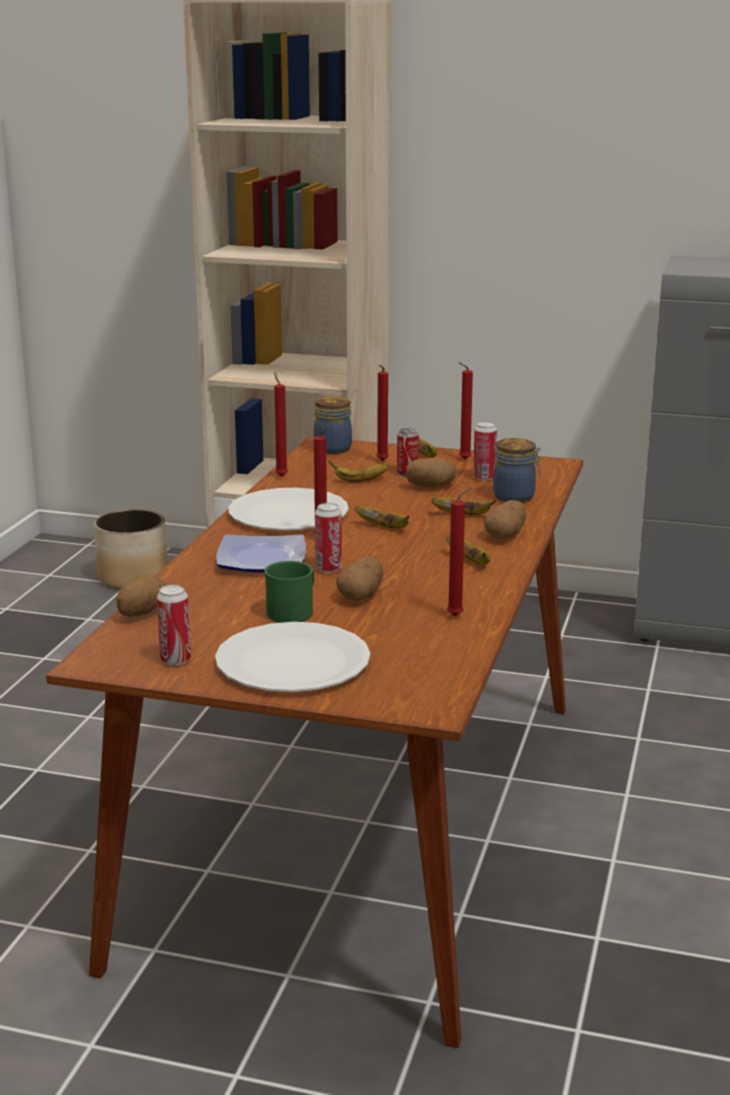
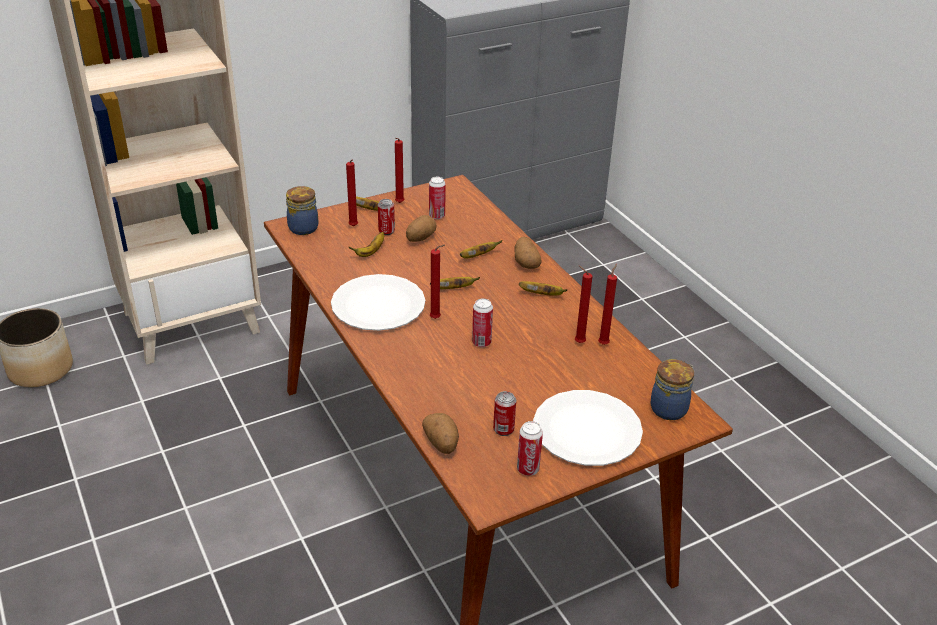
camera: 45 degrees left, 15 degrees up
plate [216,534,306,573] -> none
green mug [264,561,314,623] -> none
red candle [274,373,288,477] -> red candle moved to [575,266,592,343]
potato [336,556,383,601] -> none
jar [493,438,541,502] -> jar moved to [650,359,694,420]
none -> can [493,391,516,436]

